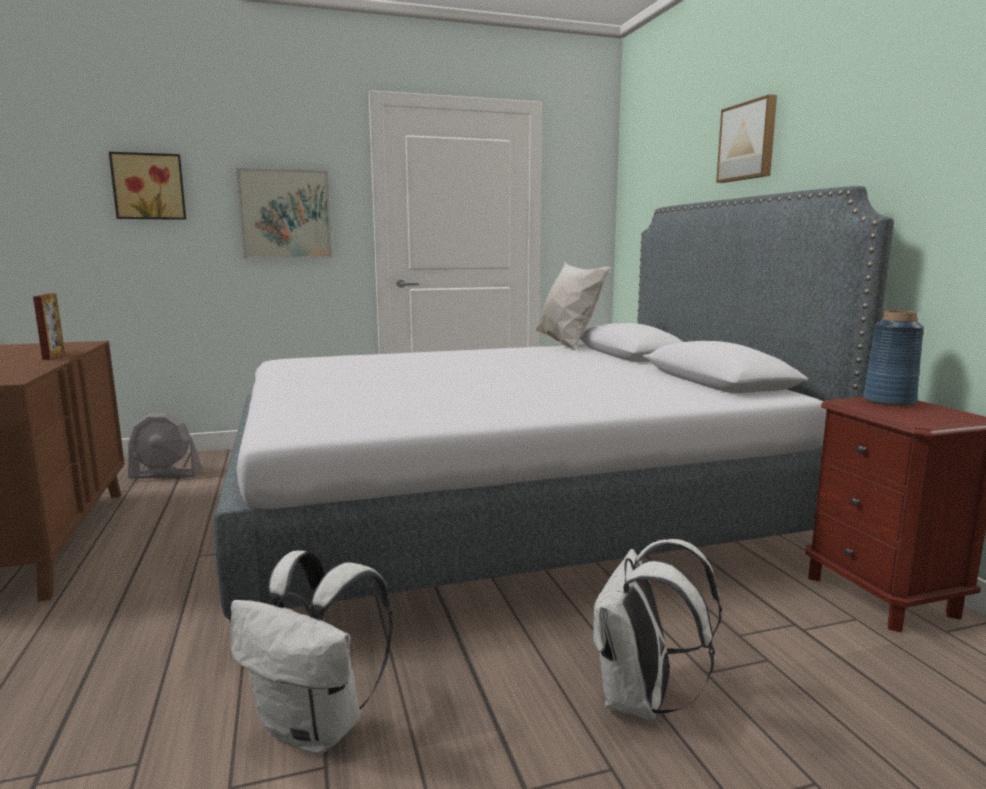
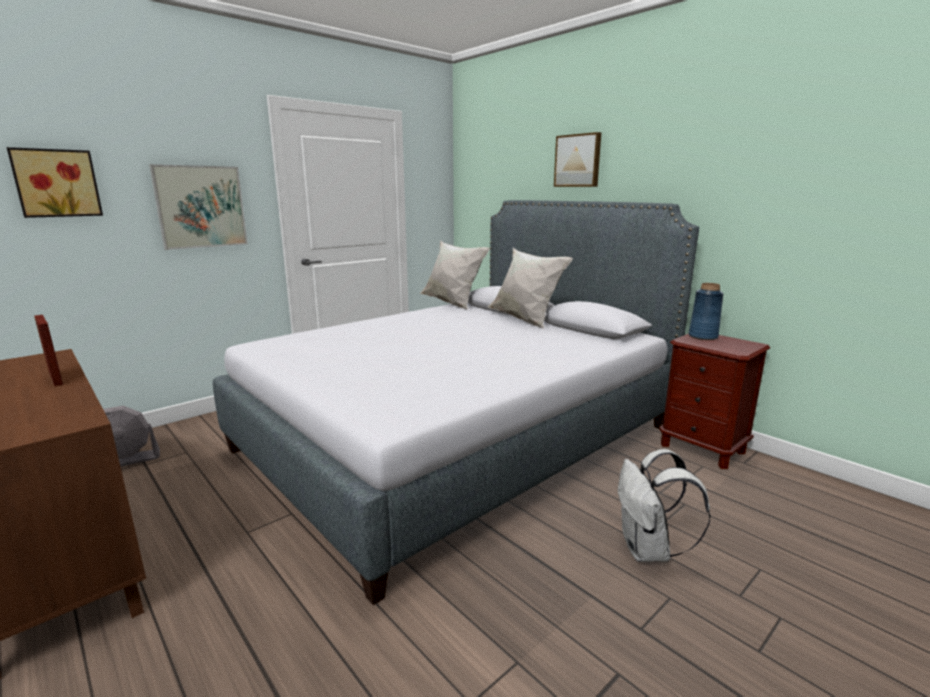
camera: 25 degrees left, 5 degrees up
white backpack [230,550,393,754] -> none
none -> white pillow [488,248,573,329]

